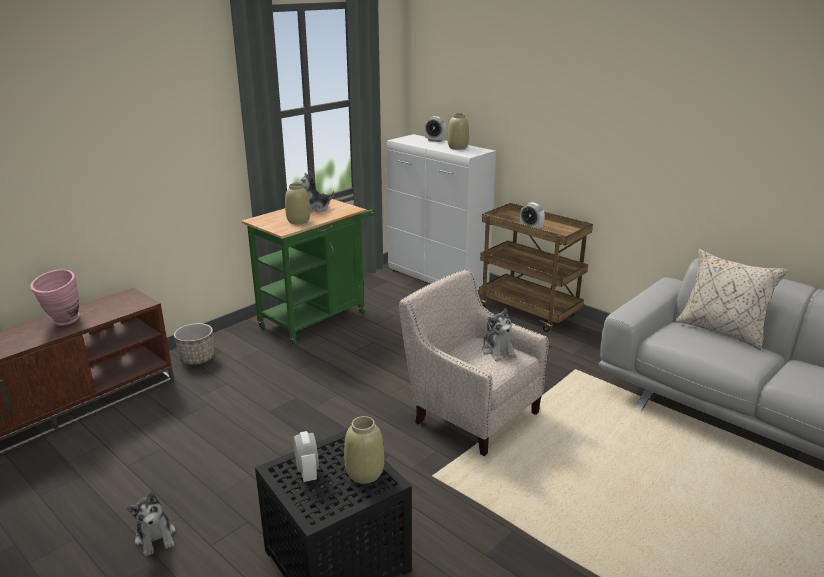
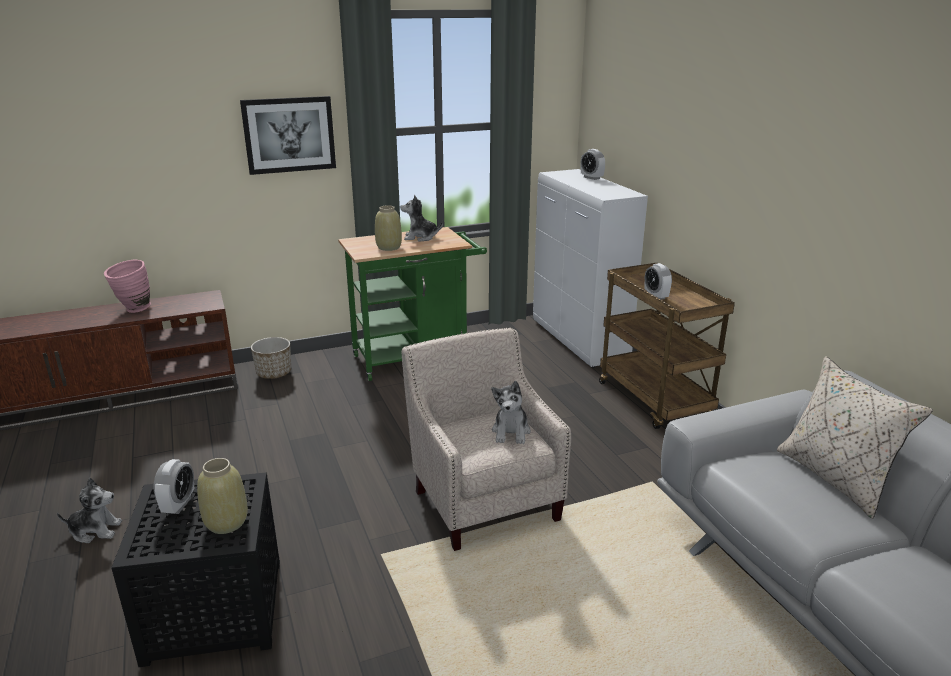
camera: 25 degrees right, 0 degrees up
plush toy [127,492,176,557] -> plush toy turned 90 degrees counterclockwise [57,478,122,543]
beige vase [448,113,469,150] -> none
none -> picture [240,96,336,175]

